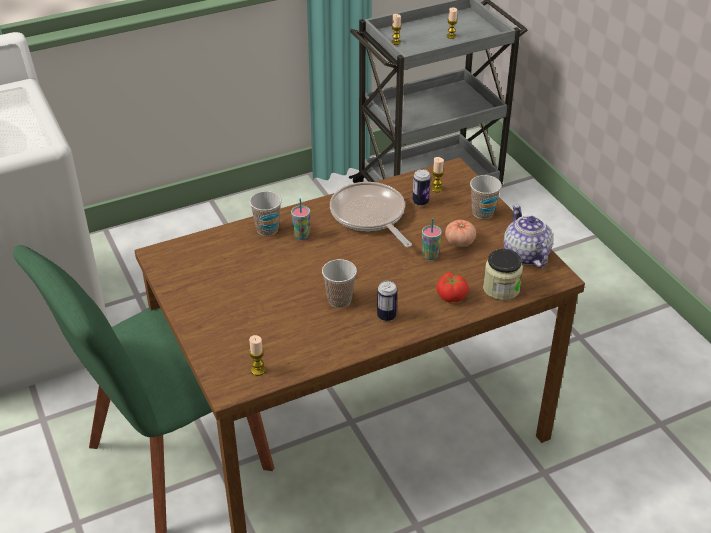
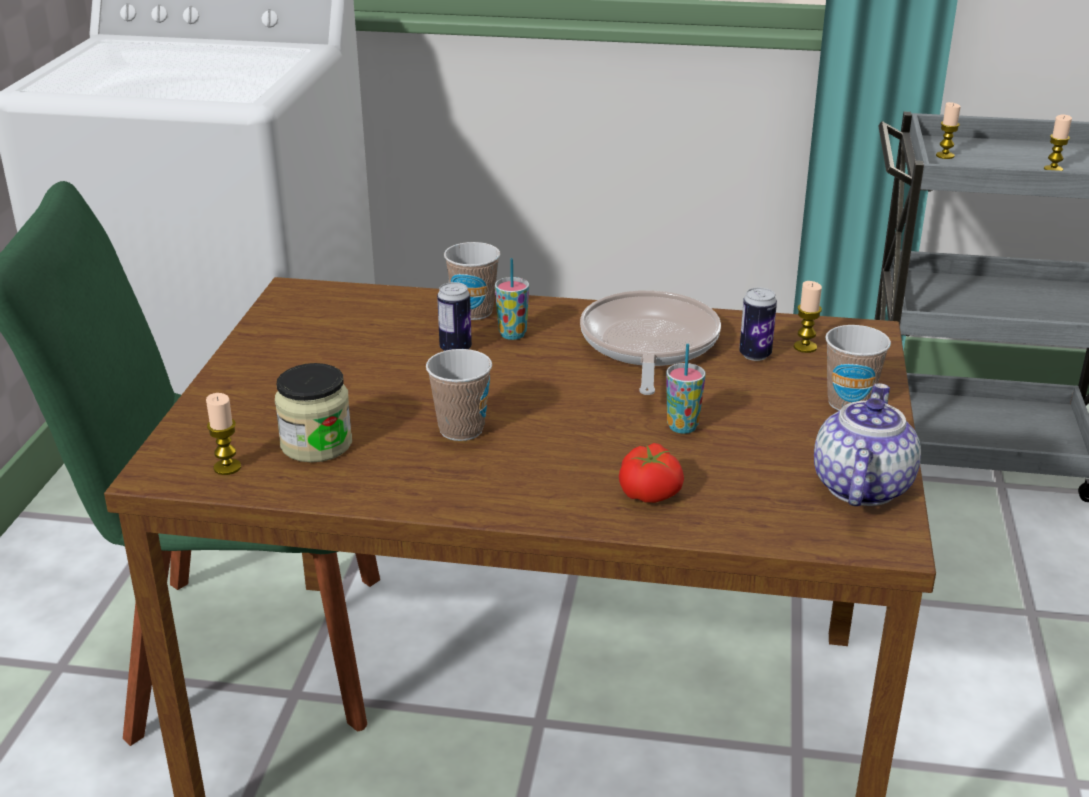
camera: 35 degrees right, 10 degrees down
can [377,281,397,321] -> can moved to [437,282,472,351]
tomato [445,220,476,247] -> none
jar [483,249,523,301] -> jar moved to [275,363,352,463]

